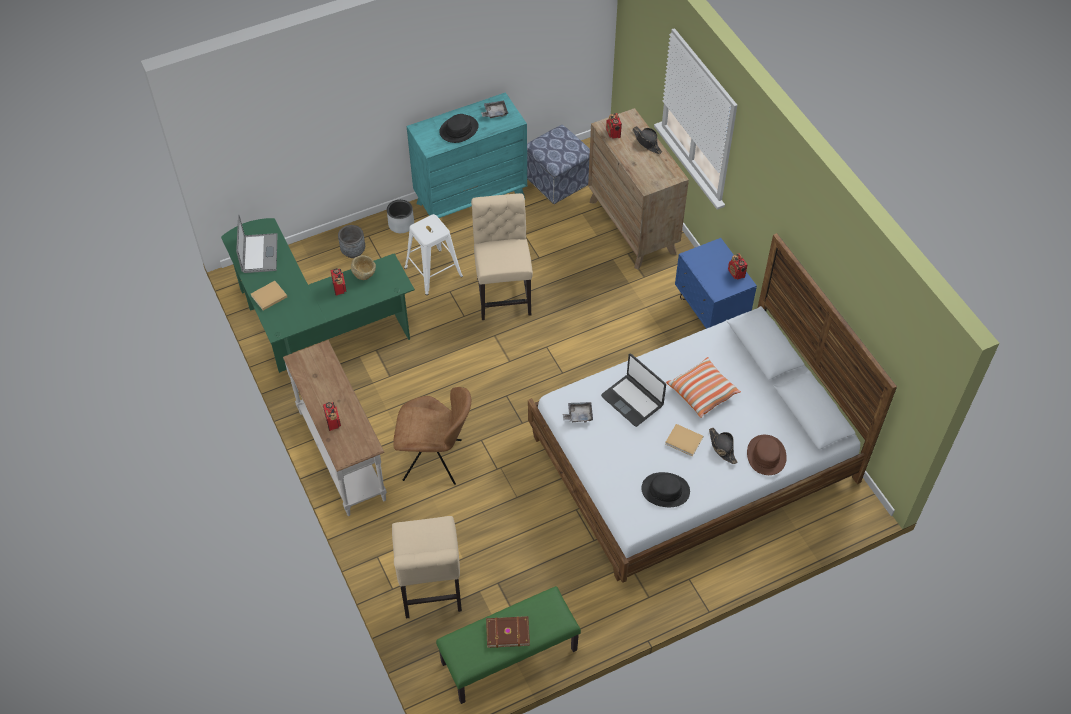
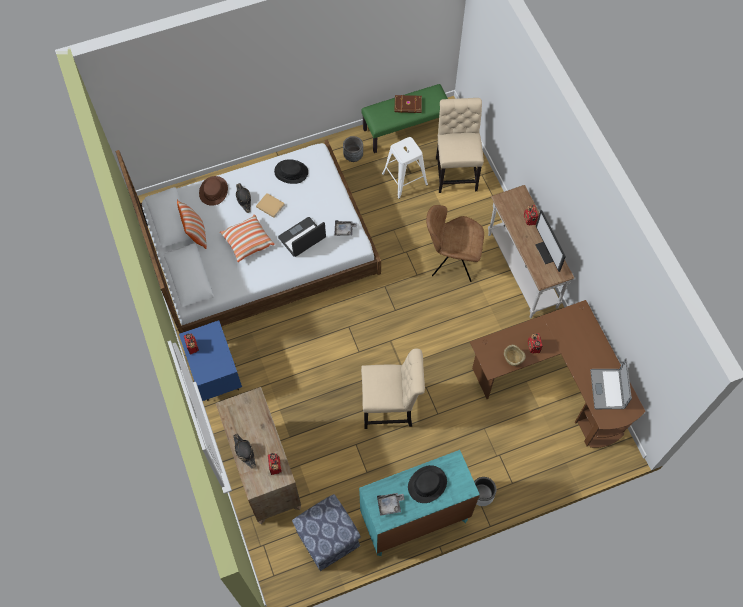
camera: 175 degrees left, 10 degrees up
green desk [221,218,415,373] -> brown desk [470,300,646,448]
beige book [251,281,287,310] -> none
grey planter [338,225,365,258] -> grey planter moved to [343,136,363,162]
white stool [404,214,463,295] -> white stool moved to [382,137,428,199]
beige chair [471,193,533,320] -> beige chair turned 90 degrees counterclockwise [361,349,425,429]
laptop [601,354,666,427] -> laptop turned 90 degrees counterclockwise [278,217,326,257]
none -> pillow [177,199,207,249]
none -> monitor [535,210,566,272]

